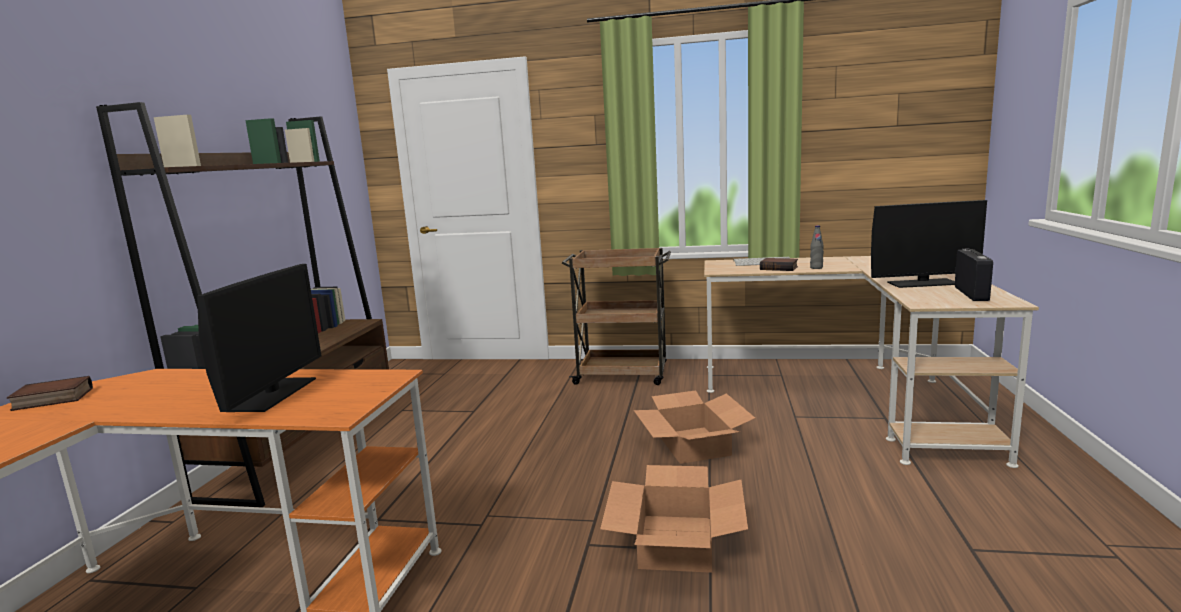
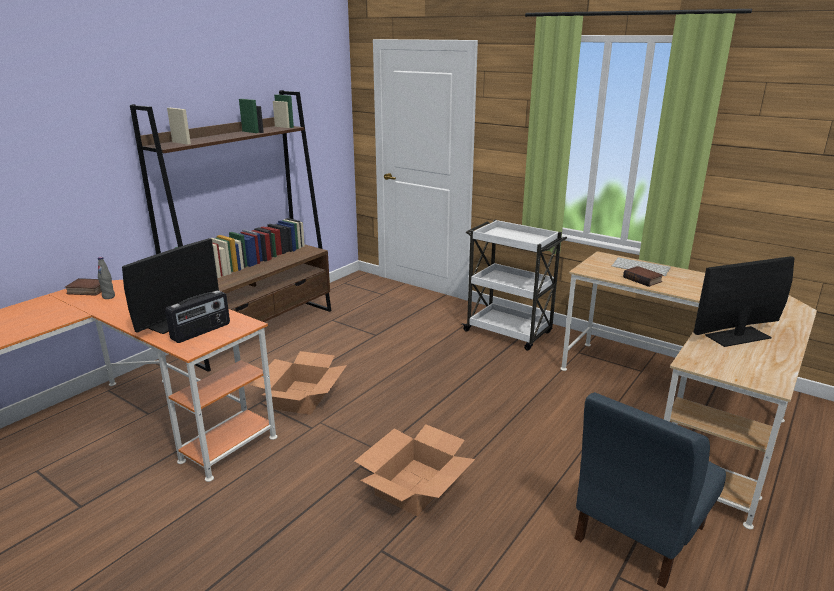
camera: 25 degrees right, 10 degrees up
brown cart [562,248,671,385] -> white cart [462,220,567,351]
cardboard box [633,390,755,464] -> cardboard box moved to [251,351,347,415]
grey bottle [810,225,824,269] -> grey bottle moved to [98,257,115,299]
monitor [871,200,987,288] -> monitor turned 135 degrees clockwise [693,256,794,347]
radio [955,249,993,301] -> radio moved to [165,290,230,343]
none -> blue chair [574,392,726,588]

